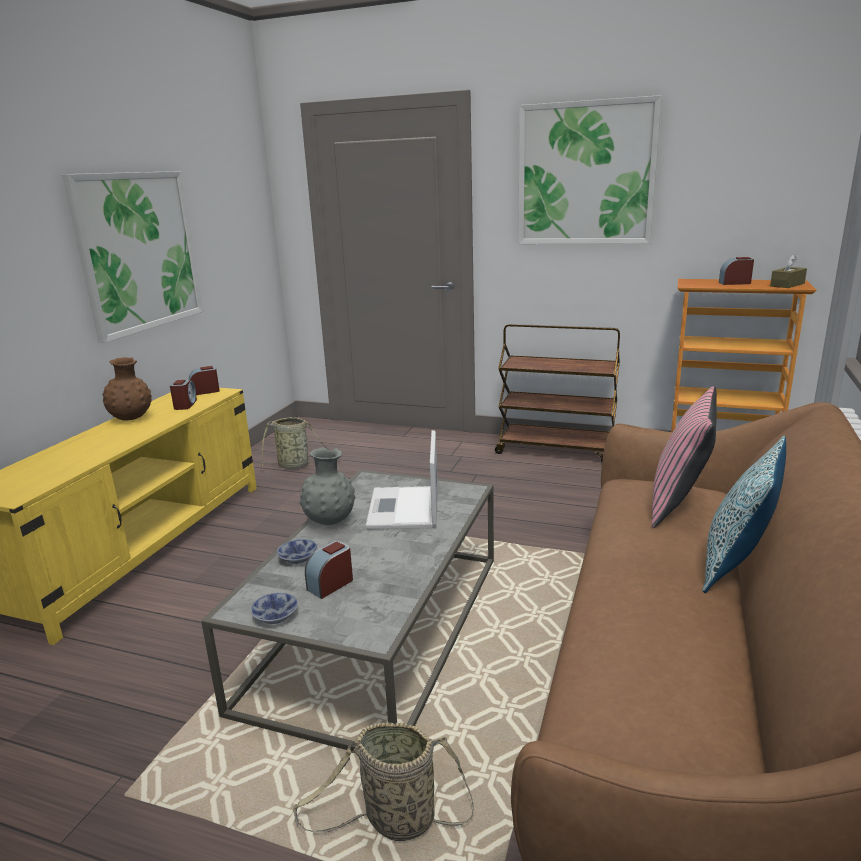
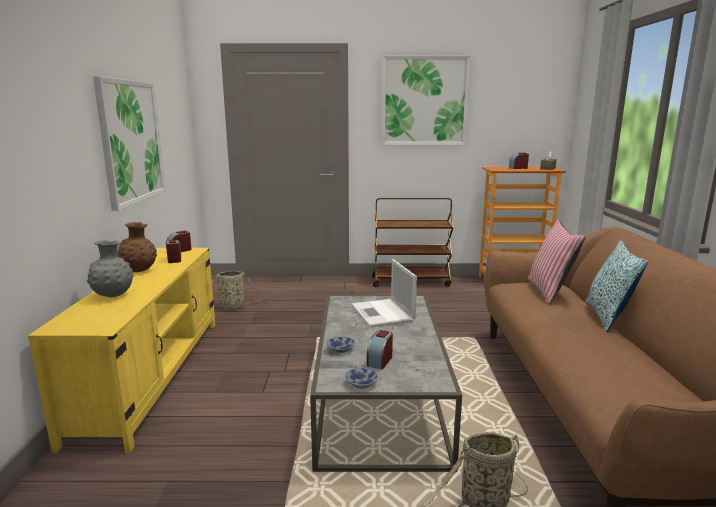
camera: 20 degrees left, 5 degrees down
grey vase [299,447,356,525] -> grey vase moved to [87,240,133,298]

